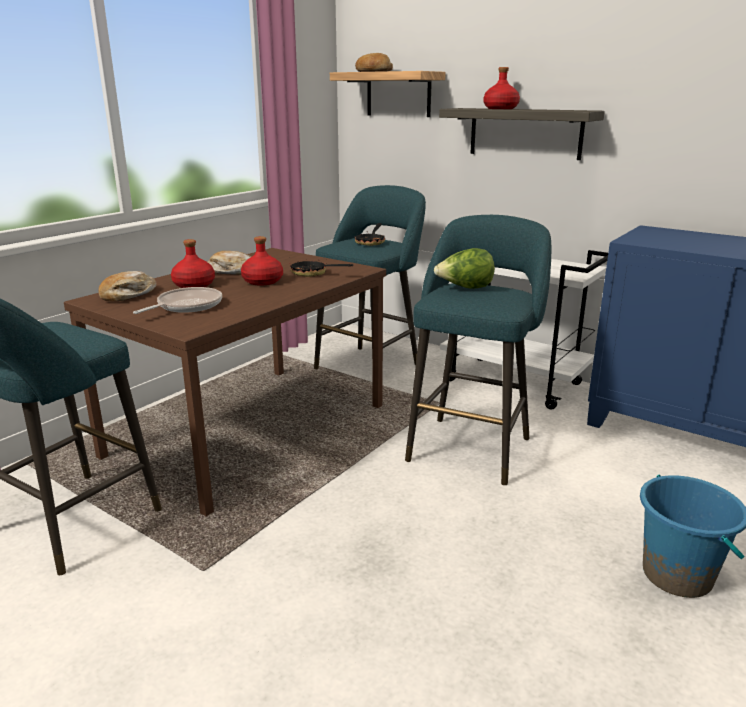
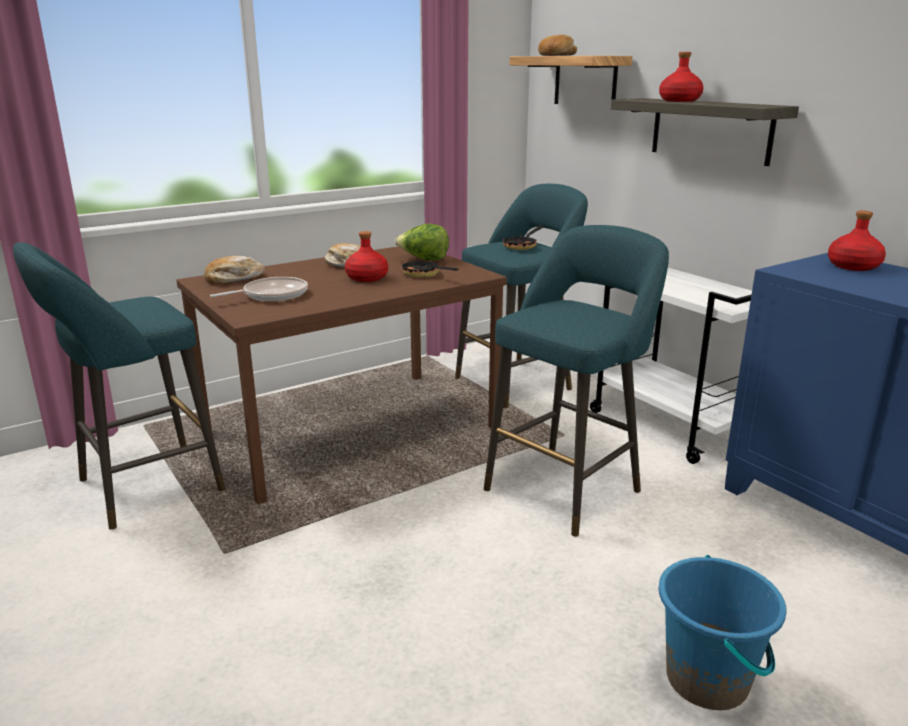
camera: 20 degrees right, 0 degrees up
red bottle [171,239,215,288] -> red bottle moved to [828,210,886,271]
lettuce [434,248,495,289] -> lettuce moved to [395,224,449,261]

